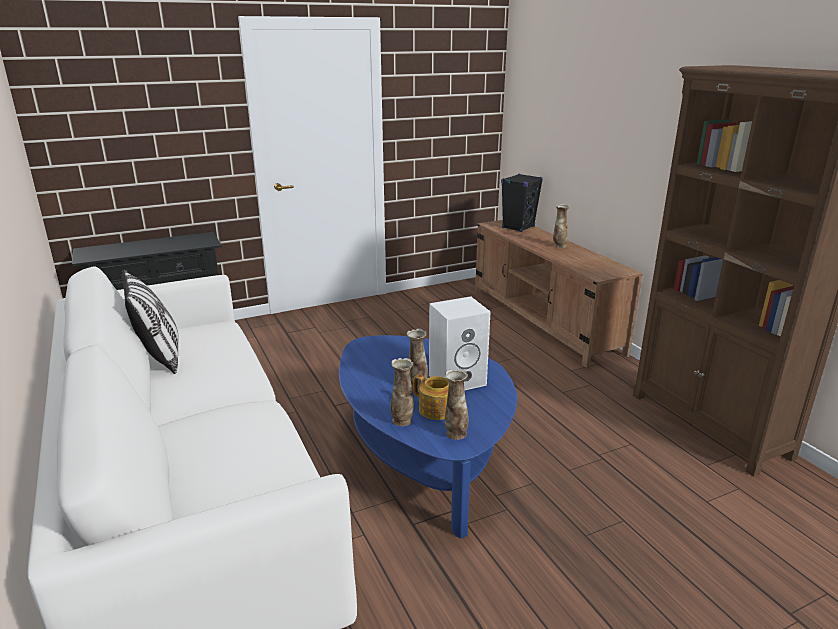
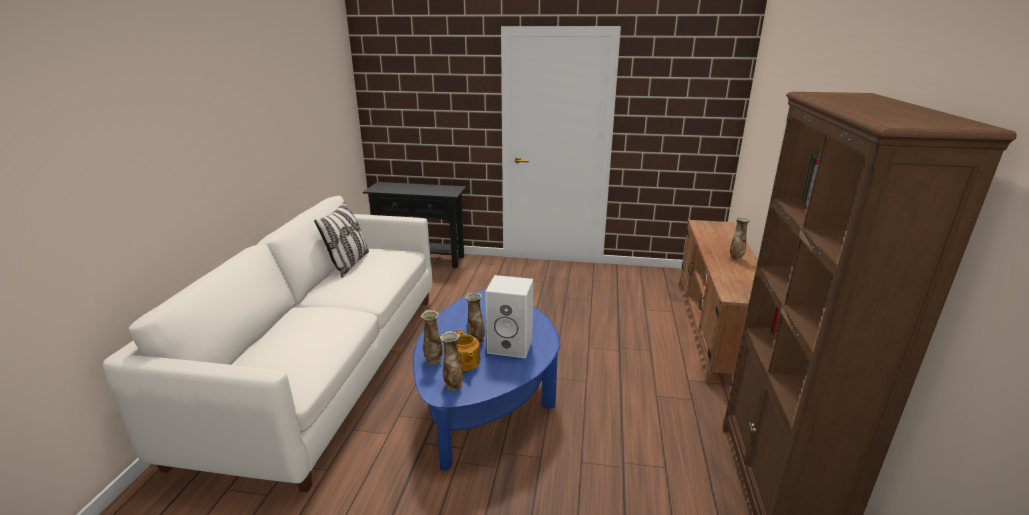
camera: 35 degrees right, 0 degrees up
black speaker [501,173,543,232] -> none

